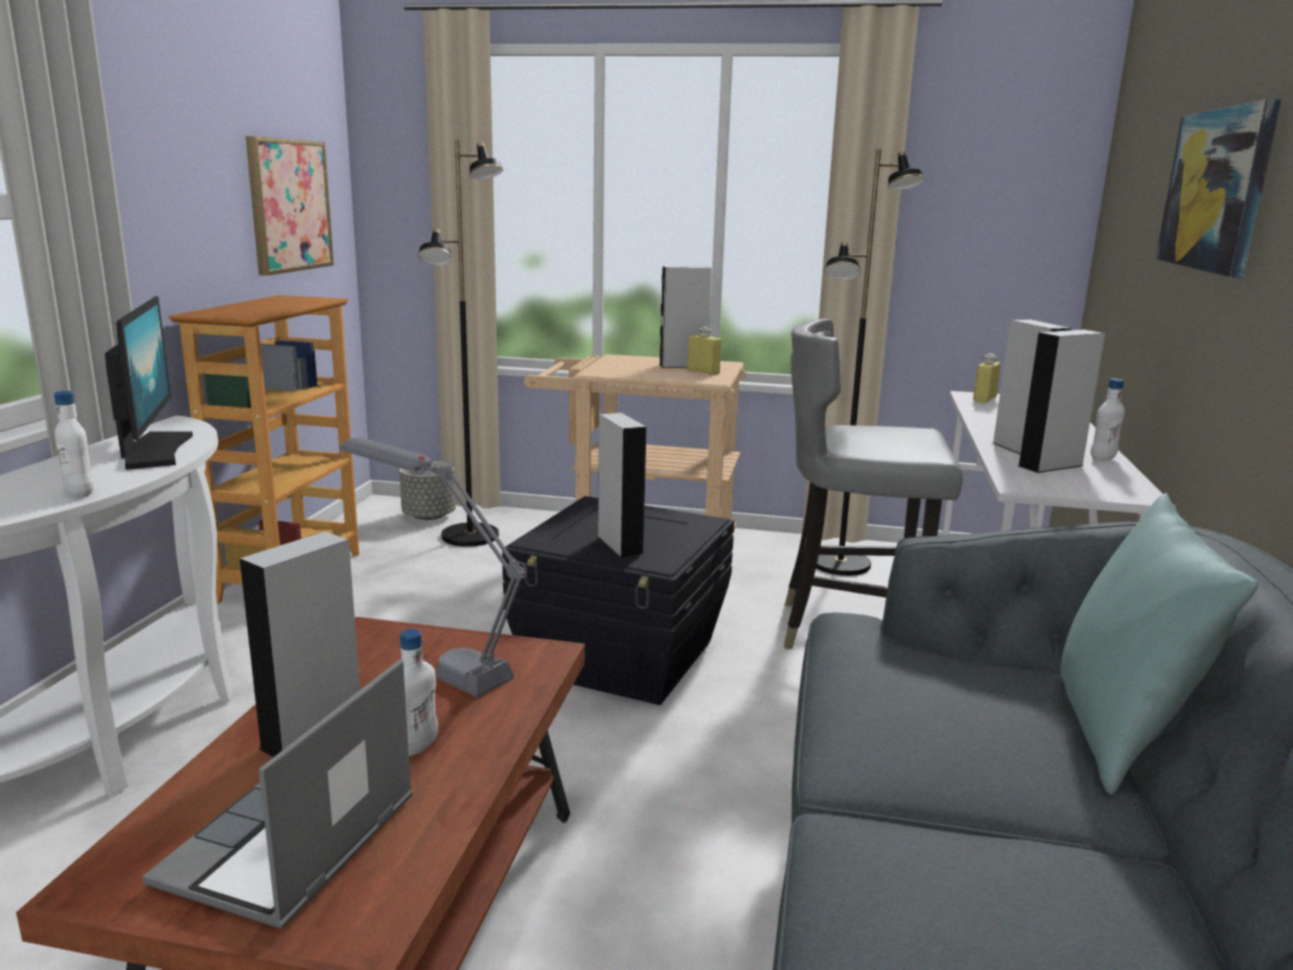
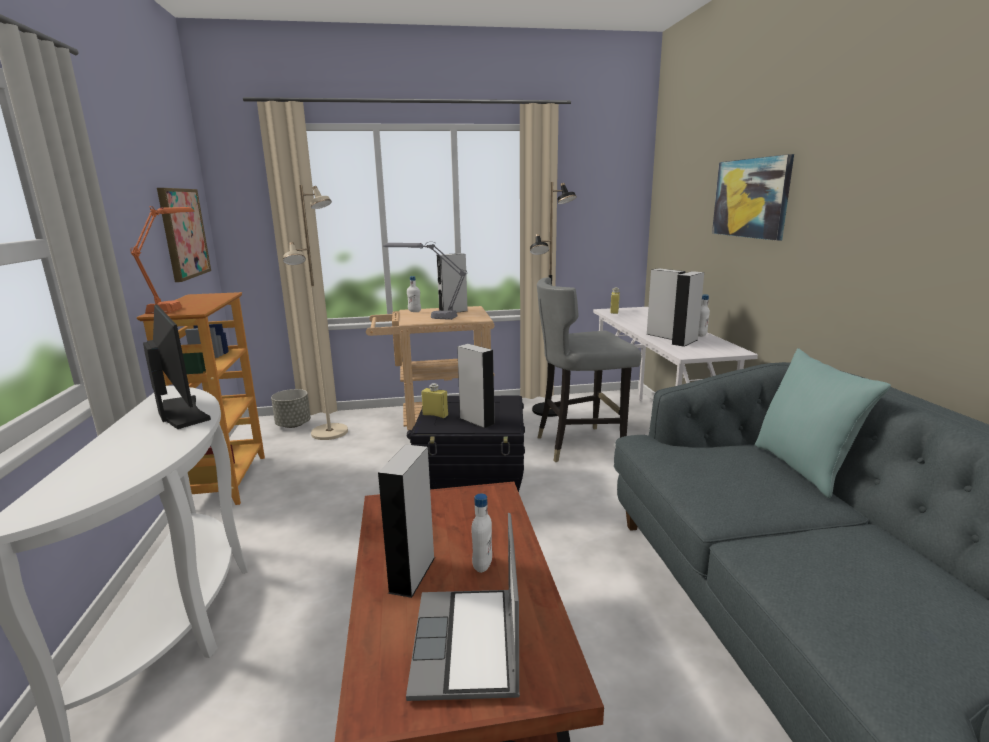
camera: 20 degrees left, 0 degrees up
white bottle [54,391,94,498] -> white bottle moved to [407,276,421,312]
grey table lamp [339,437,527,697] -> grey table lamp moved to [383,242,467,320]
black floor lamp [418,140,503,547] -> beige floor lamp [283,185,348,440]
yellow bottle [687,327,721,375] -> yellow bottle moved to [421,383,448,418]
none -> orange table lamp [130,206,194,314]

